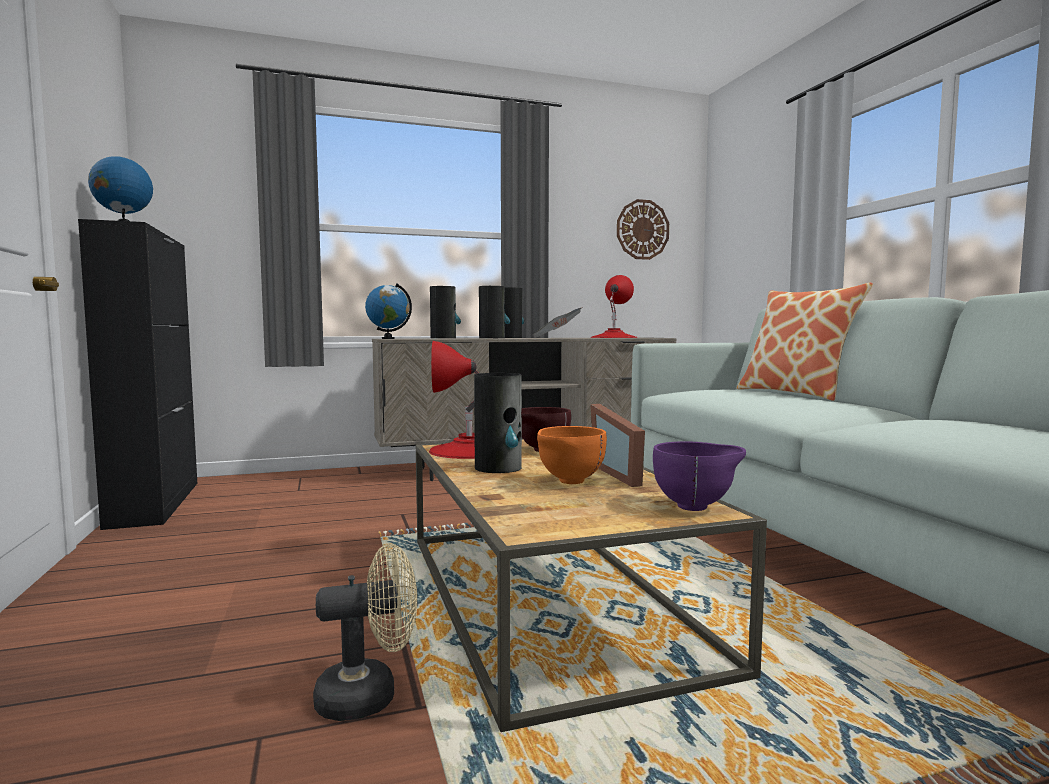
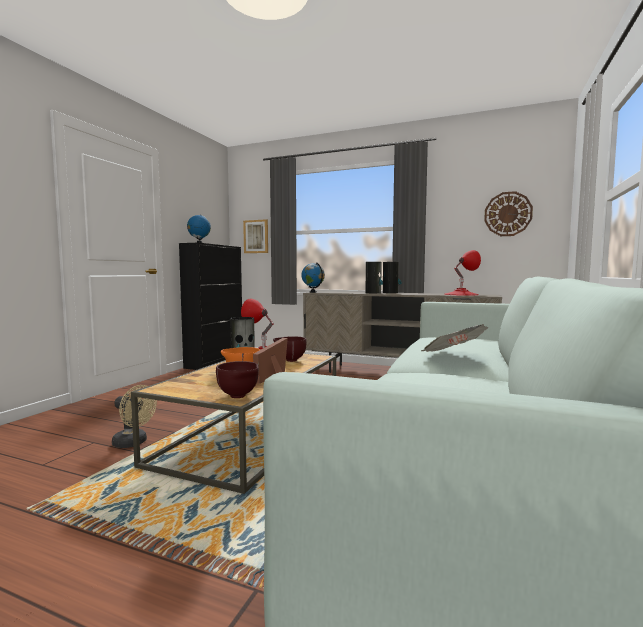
camera: 40 degrees right, 0 degrees up
vase [430,286,461,338] -> none
newspaper [532,307,583,338] -> newspaper moved to [421,324,488,352]
purple bowl [653,441,746,511] -> brown bowl [216,361,259,398]
pillow [737,283,873,401] -> none
none -> picture [243,219,268,253]

